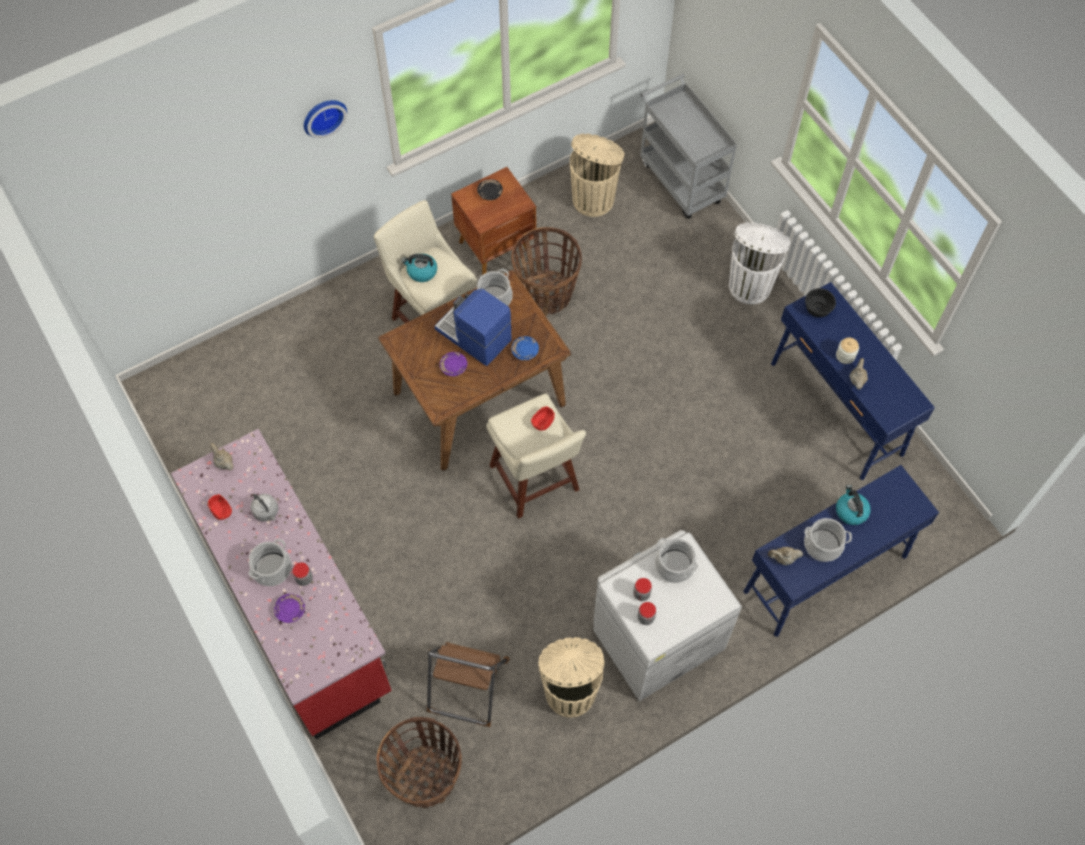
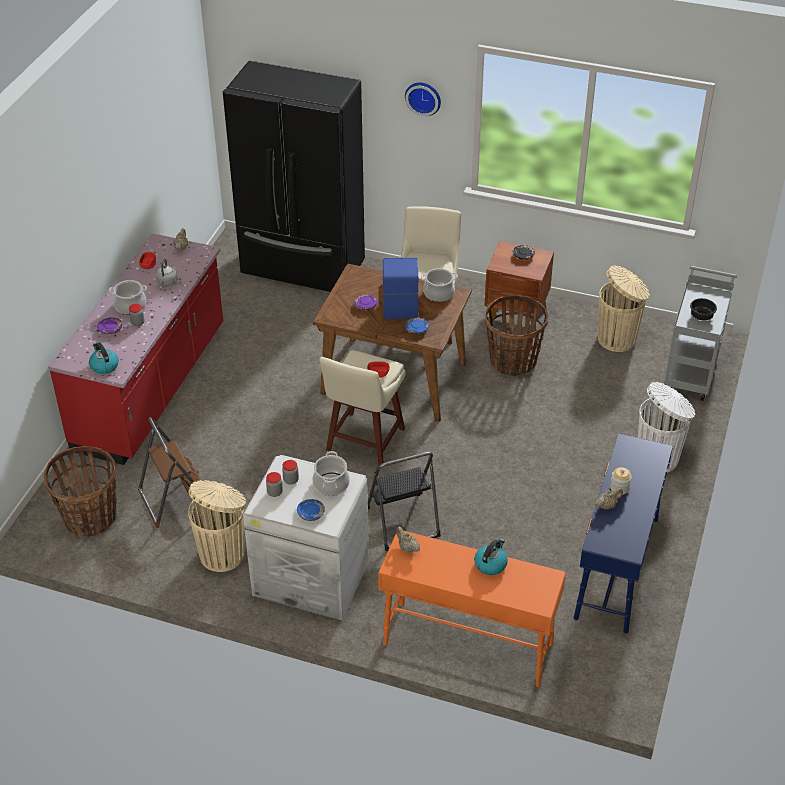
camera: 50 degrees right, 20 degrees down
kettle [401,254,437,282] -> kettle moved to [89,343,119,374]
blue console table [743,465,939,637] -> orange console table [378,531,566,687]
cooking pot [804,518,852,562] -> none
black bowl [805,288,836,317] -> black bowl moved to [690,298,717,320]
none -> black fridge [223,61,365,292]
none -> blue plate [297,499,325,521]
none -> black step ladder [368,452,441,551]

